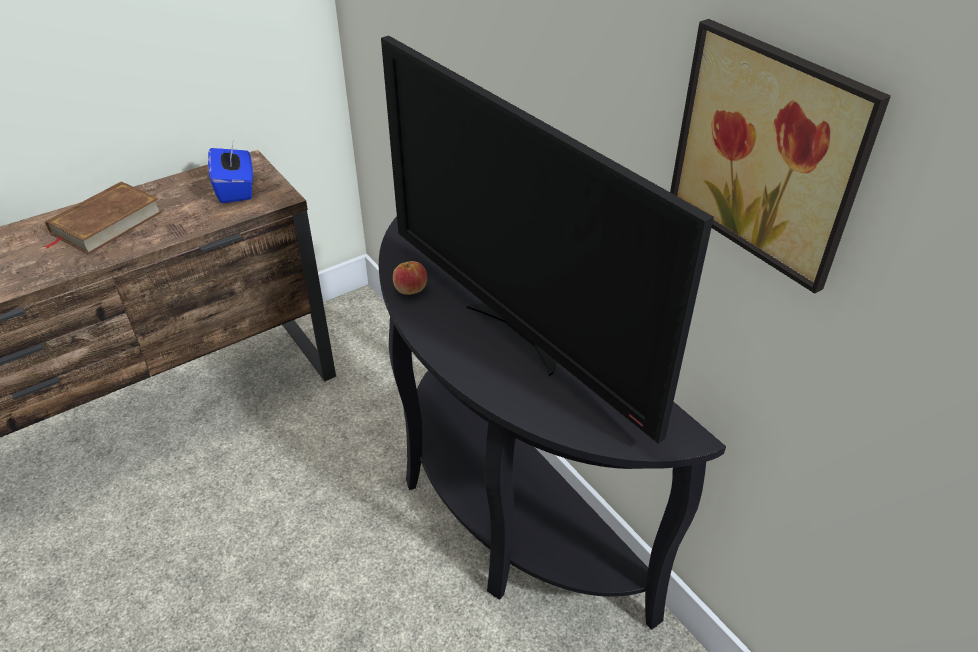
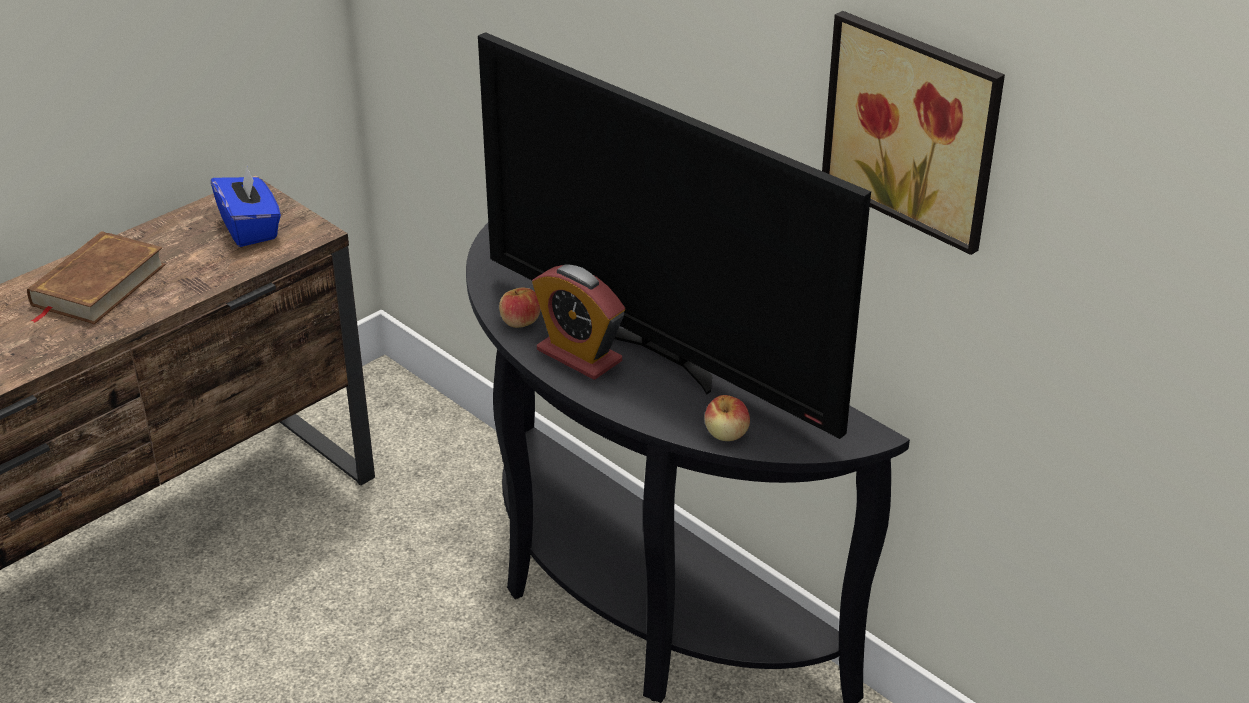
camera: 10 degrees left, 5 degrees down
none -> alarm clock [532,264,625,380]
none -> apple [705,395,750,441]

